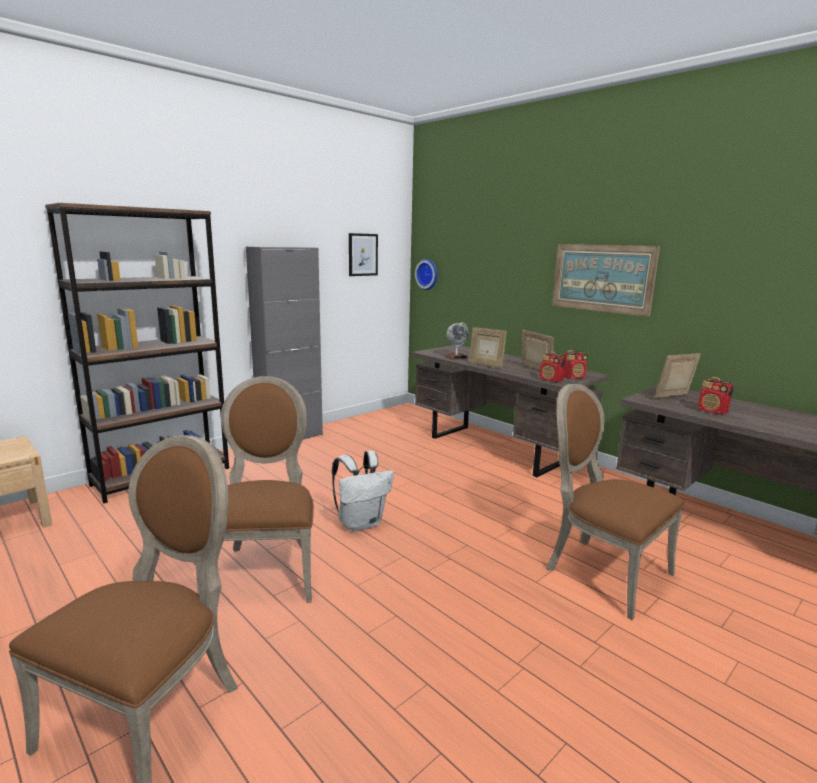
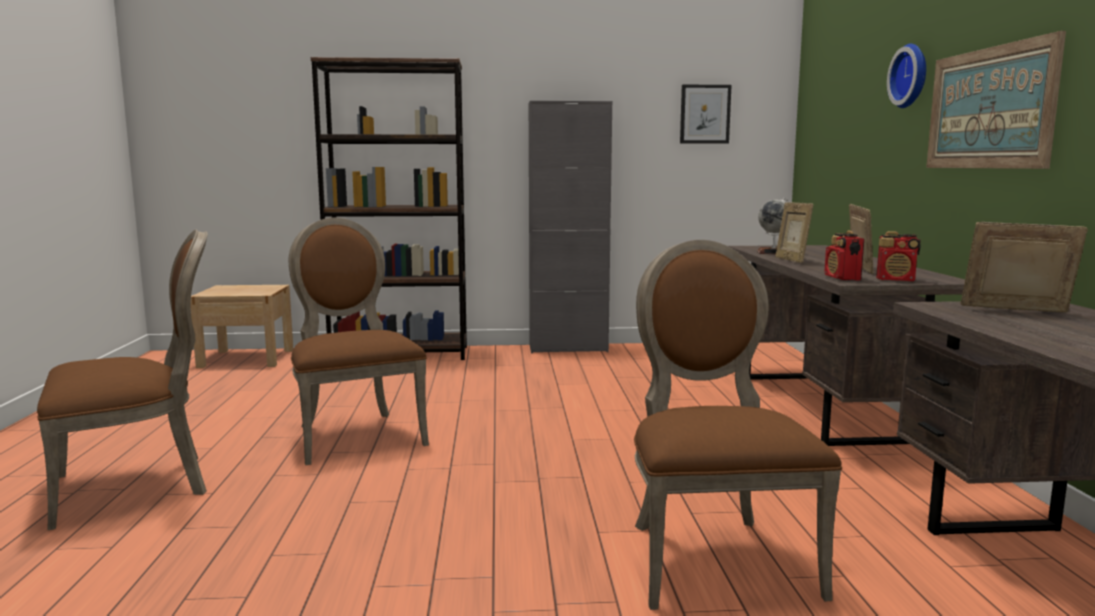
camera: 40 degrees right, 5 degrees down
brown chair [195,376,314,603] -> brown chair turned 60 degrees counterclockwise [289,217,429,465]
white backpack [332,450,394,532] -> none
wall clock [415,259,438,290] -> wall clock moved to [887,44,926,108]
radio [698,377,734,415] -> none

